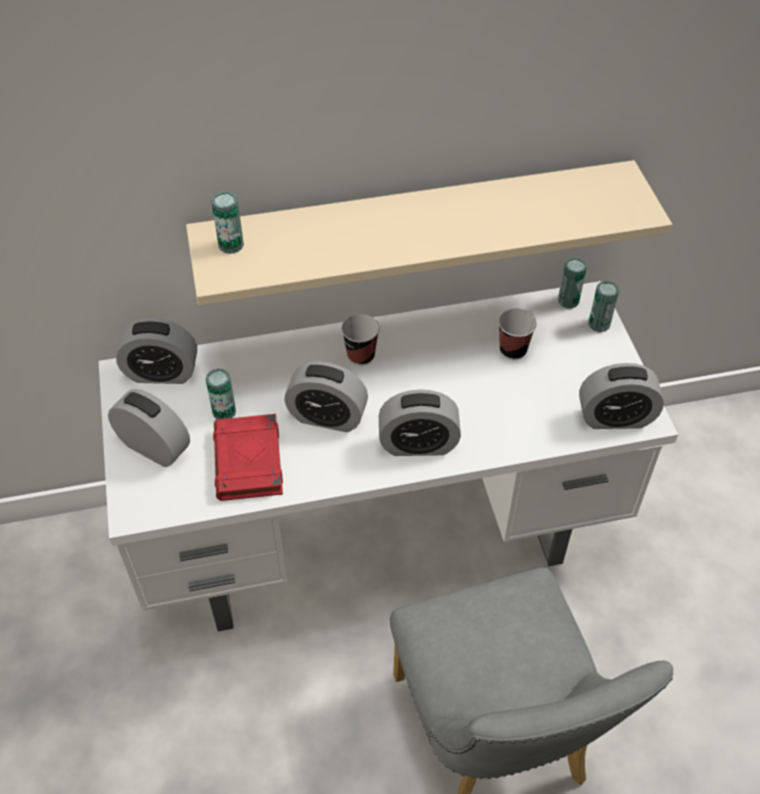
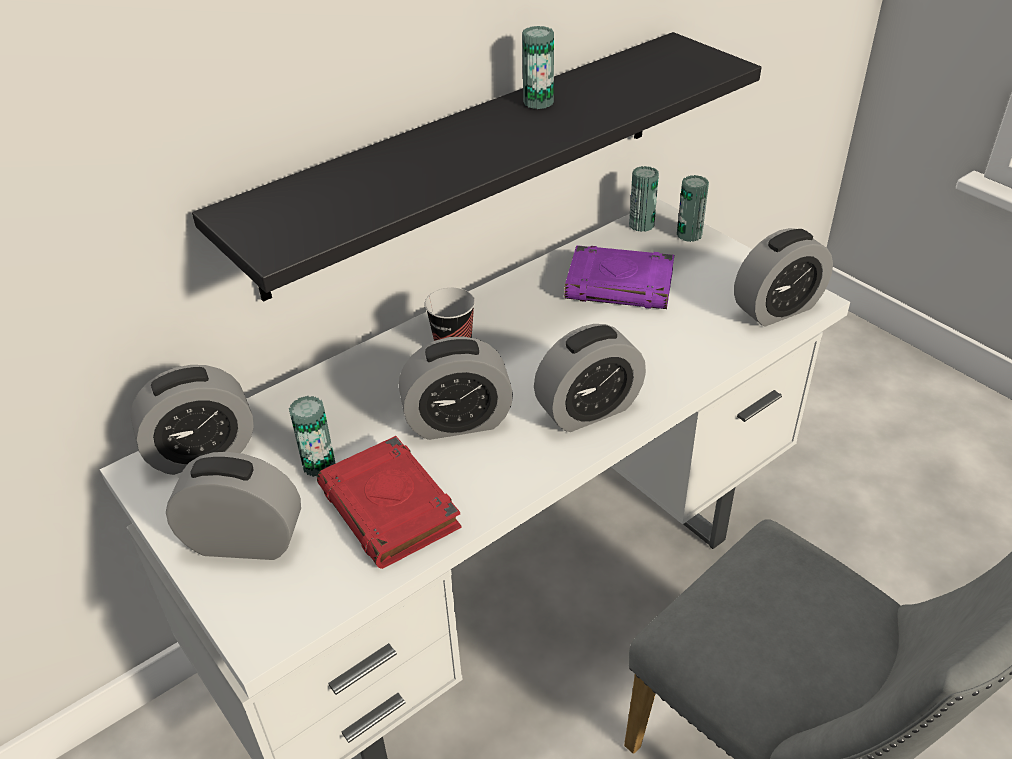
camera: 25 degrees left, 10 degrees down
beige shelf [186,160,672,306] -> black shelf [192,32,761,302]
can [211,191,244,254] -> can moved to [522,26,554,109]
cup [498,309,537,360] -> purple book [564,245,674,309]

